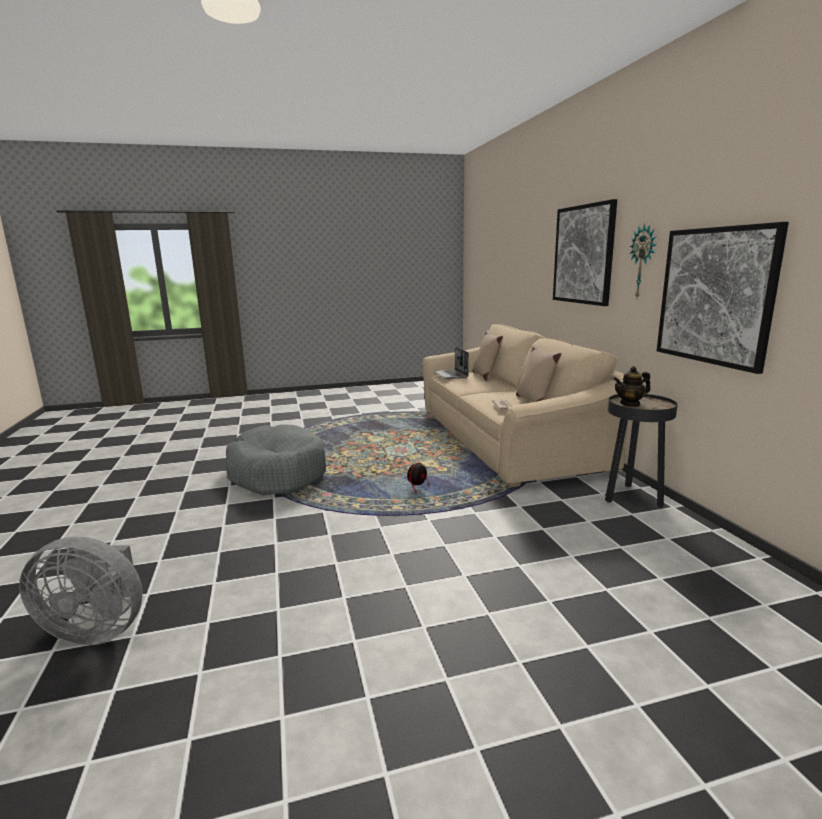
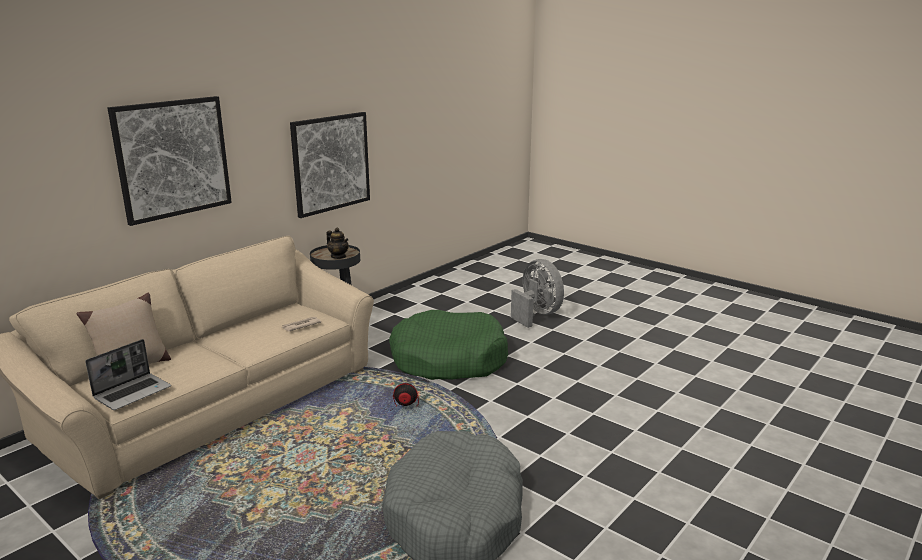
camera: 125 degrees left, 5 degrees up
grey fan [19,536,143,645] -> grey fan moved to [511,259,564,328]
beige pillow [516,345,562,402] -> none
wall clock [629,224,656,298] -> none
none -> green dog bed [389,310,508,380]

